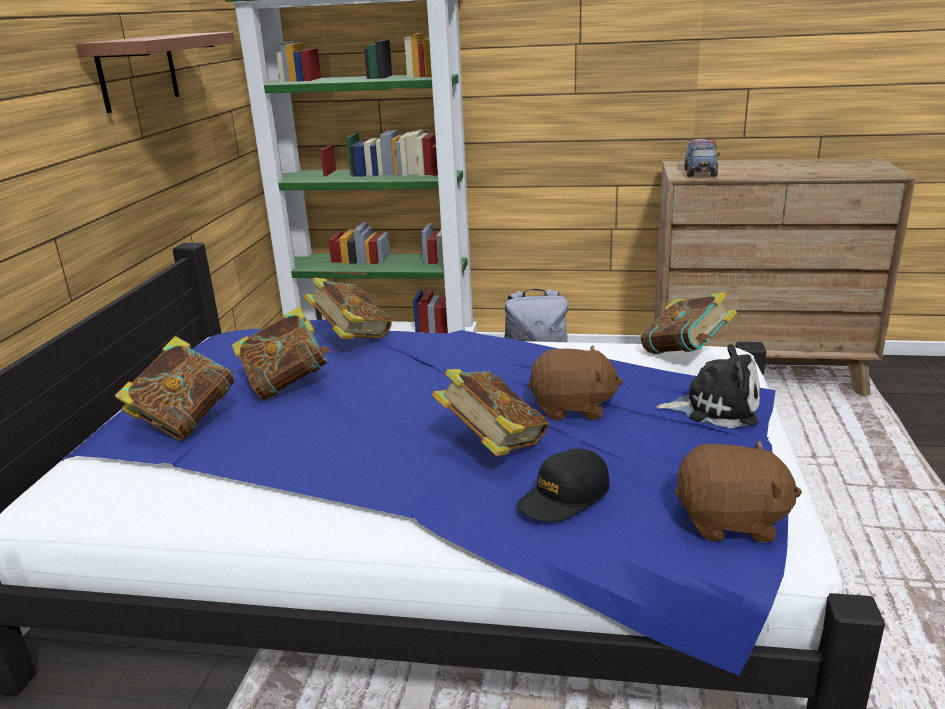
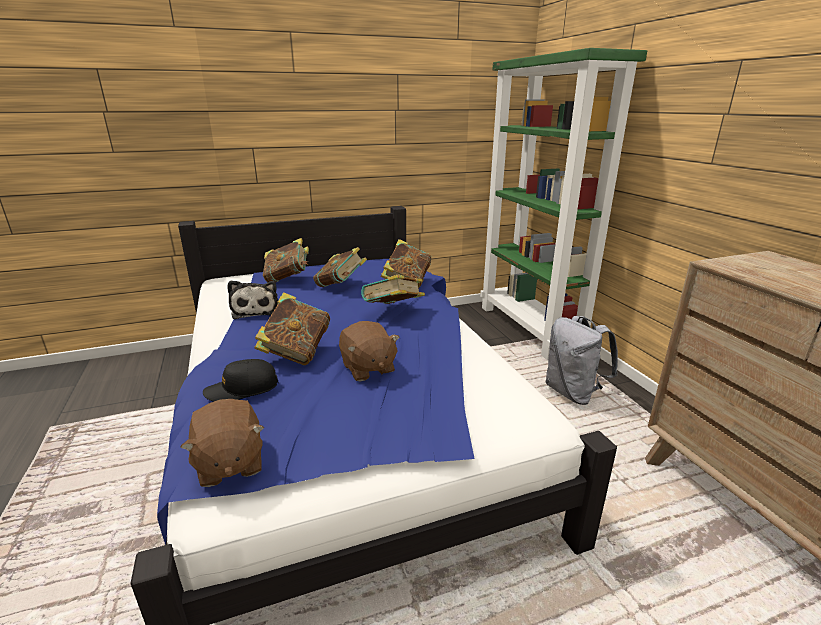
camera: 60 degrees right, 0 degrees up
shelf [76,32,235,113] -> none
black cap [516,448,610,522] -> black cap turned 45 degrees counterclockwise [203,359,279,402]
book [640,292,737,354] -> book moved to [361,275,425,304]
plush toy [656,344,760,428] -> plush toy moved to [228,280,278,319]
toy truck [684,138,720,177] -> none

